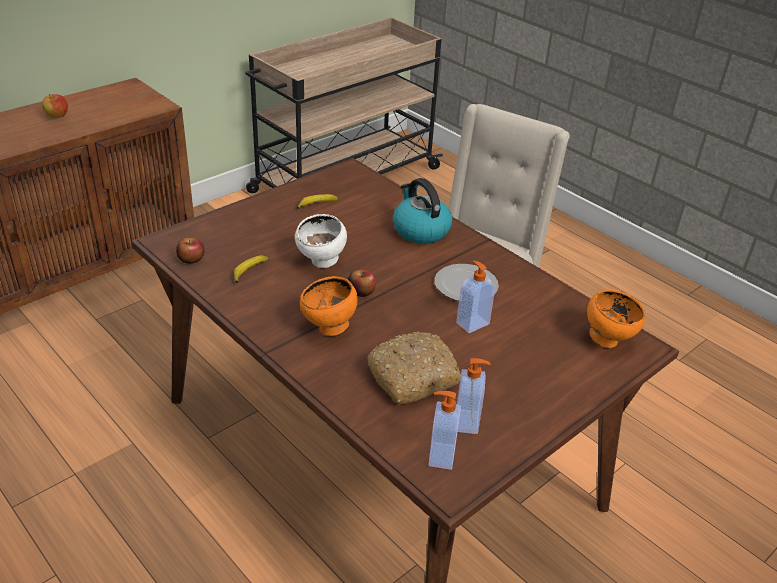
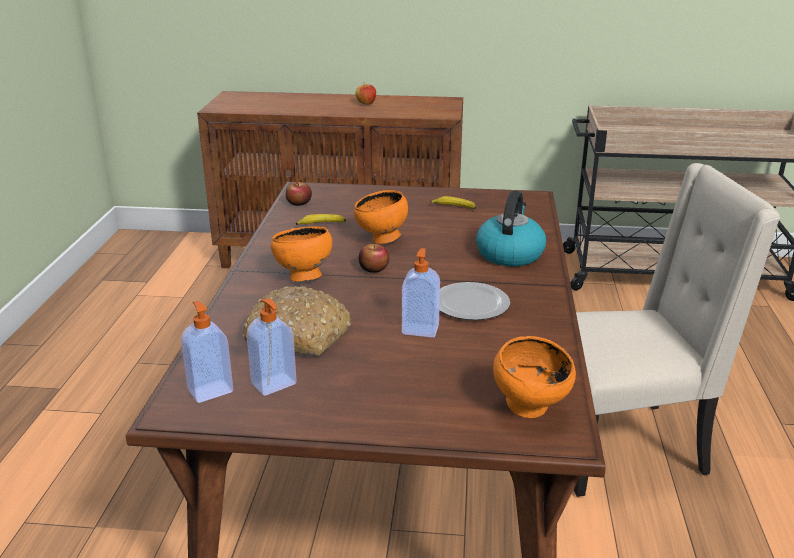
camera: 50 degrees right, 10 degrees down
white bowl [295,214,347,268] -> orange bowl [354,190,408,244]

